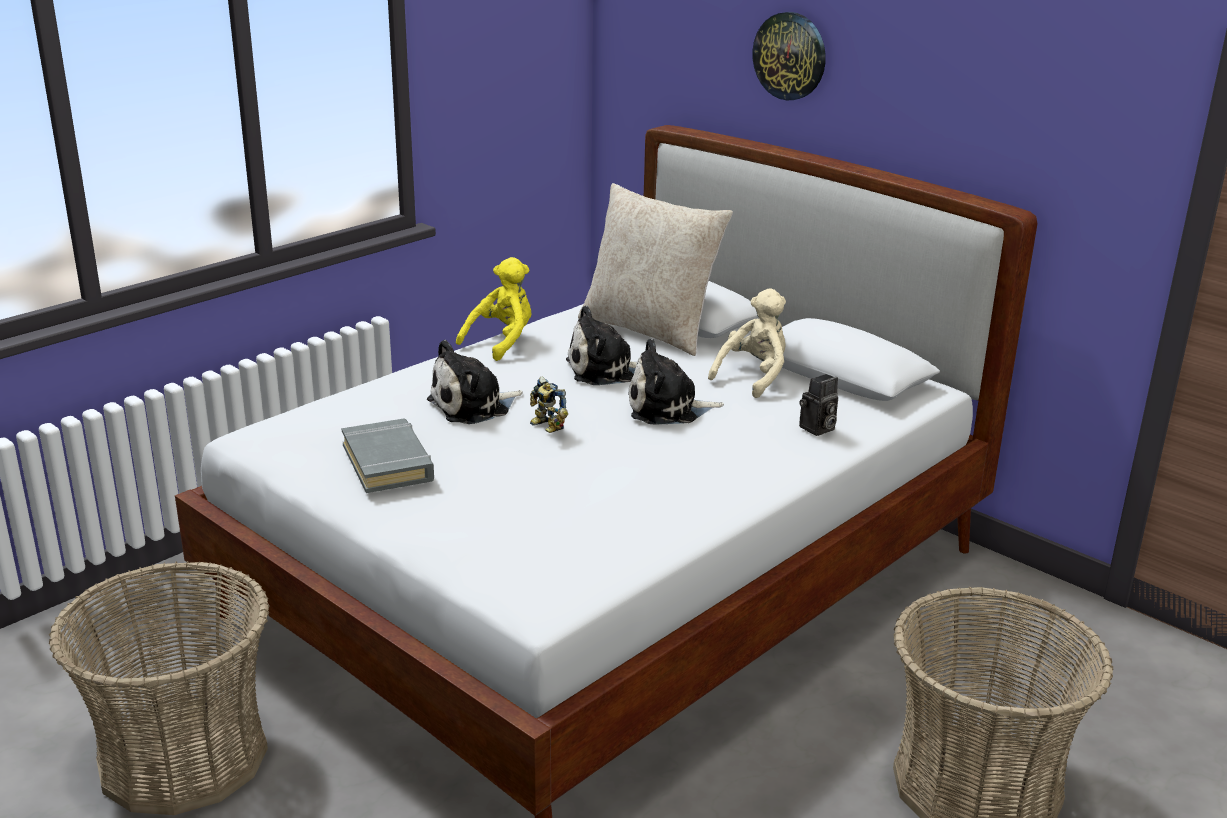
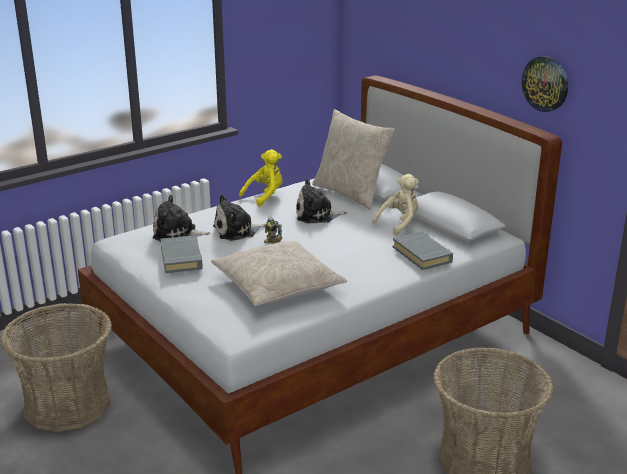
camera: 10 degrees right, 0 degrees up
plush toy [628,339,724,425] -> plush toy moved to [153,195,210,242]
wall clock [752,12,826,100] -> wall clock moved to [522,56,568,112]
camera [799,374,838,436] -> grey book [393,232,453,270]
none -> beige pillow [211,241,347,306]

